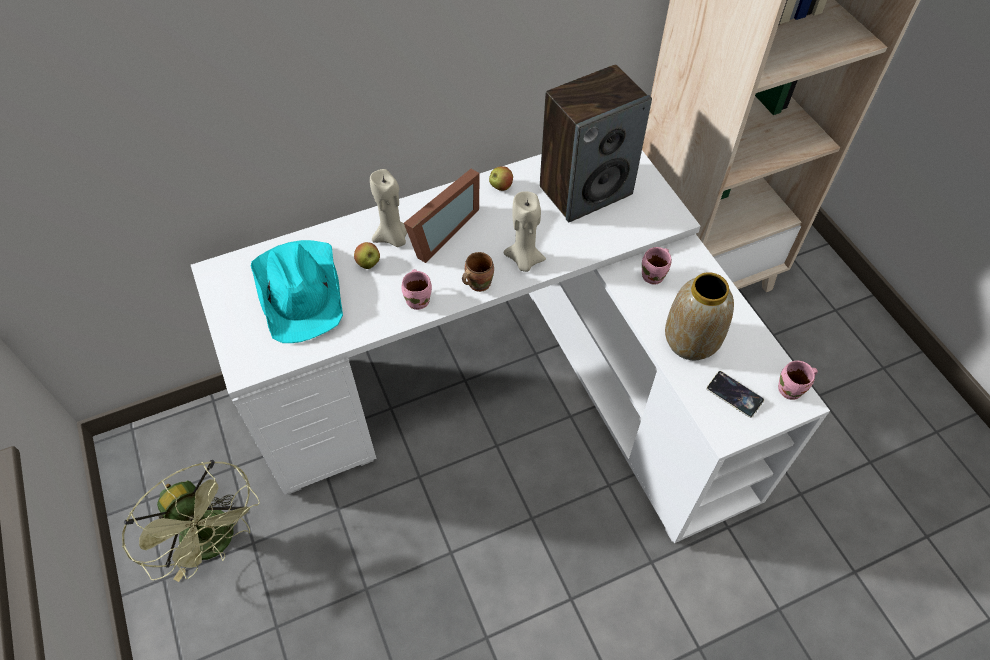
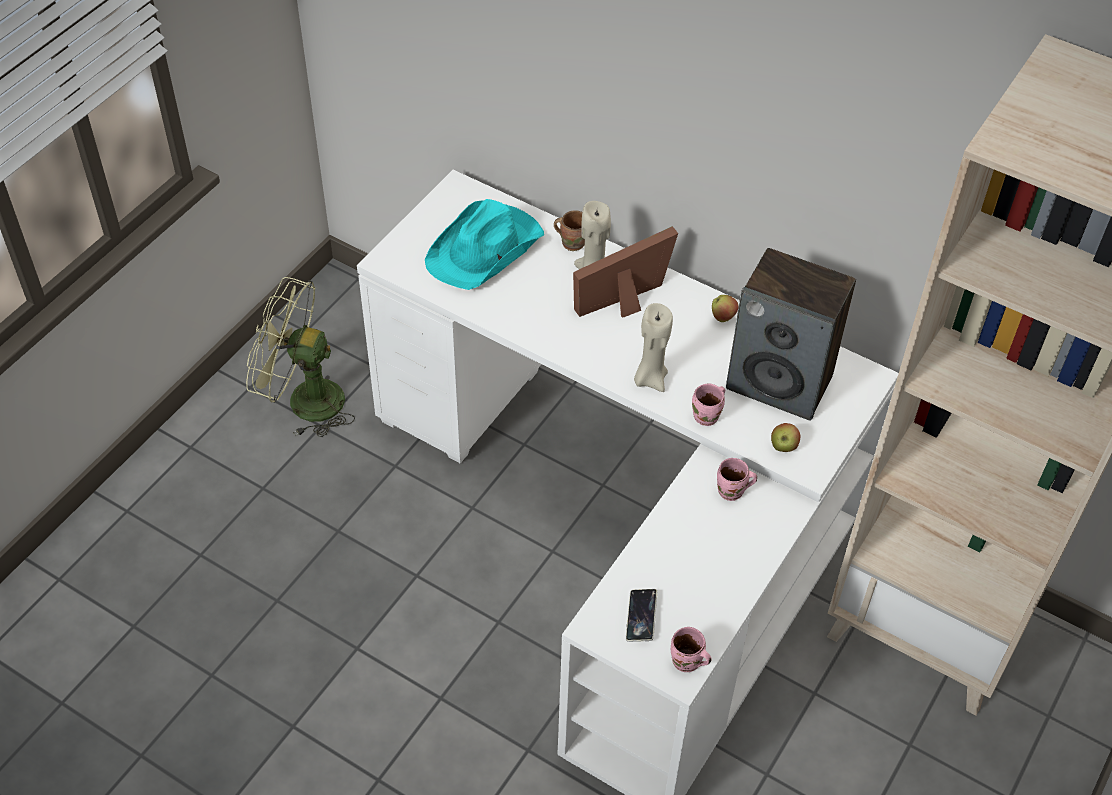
camera: 55 degrees right, 5 degrees down
green fan [122,460,260,582] -> green fan turned 90 degrees clockwise [246,277,355,437]
apple [354,242,380,269] -> apple moved to [771,423,800,452]
pink mug [402,269,432,310] -> pink mug moved to [692,384,725,426]
picture frame [404,169,480,263] -> picture frame turned 150 degrees clockwise [573,226,678,318]
brown mug [462,252,494,292] -> brown mug moved to [554,210,585,251]
vase [665,272,734,360] -> none

